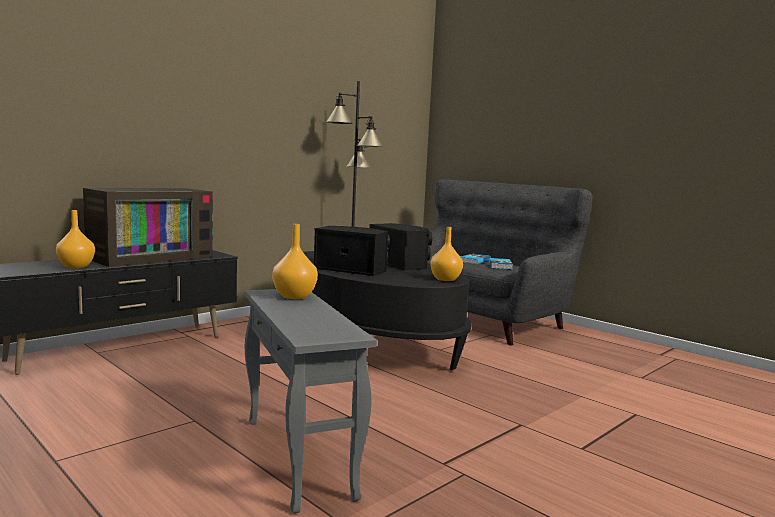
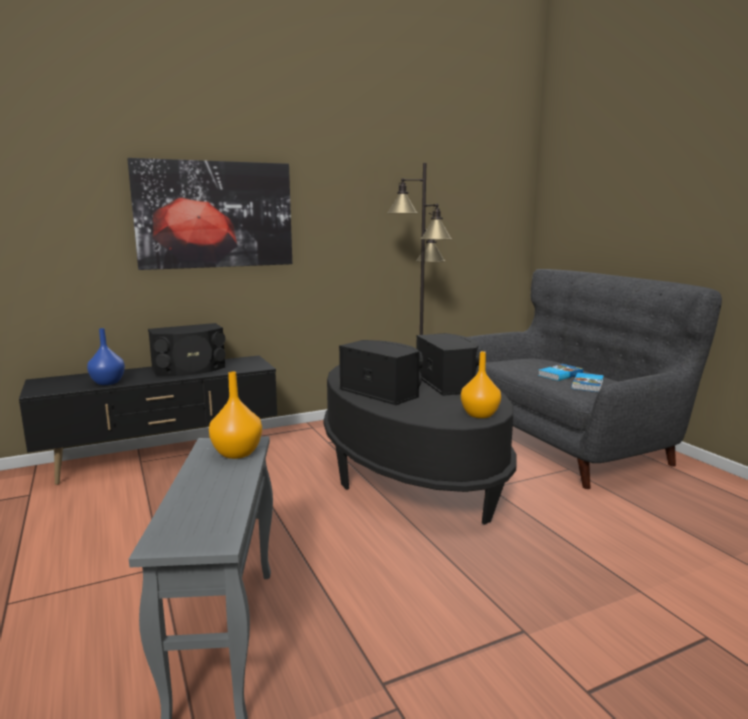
camera: 20 degrees right, 5 degrees up
orange vase [56,210,95,268] -> blue vase [87,328,125,385]
television [83,188,213,267] -> black speaker [148,323,225,376]
none -> picture [127,158,292,270]

